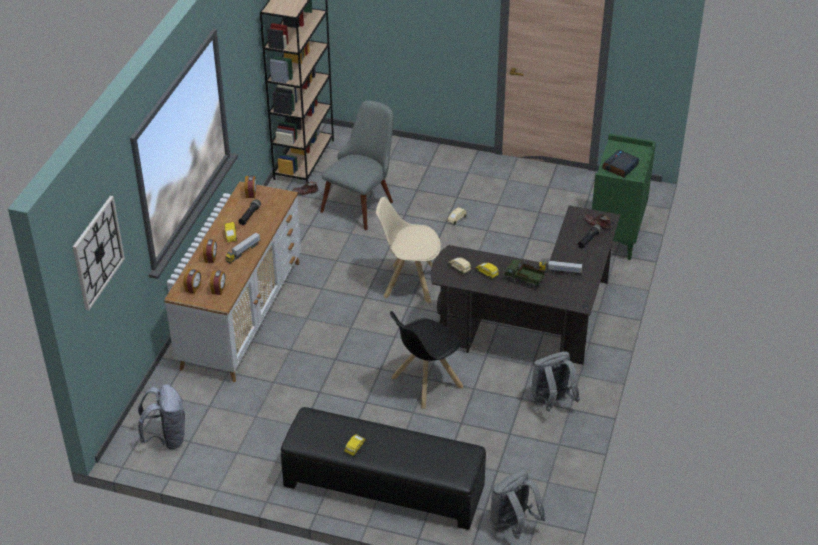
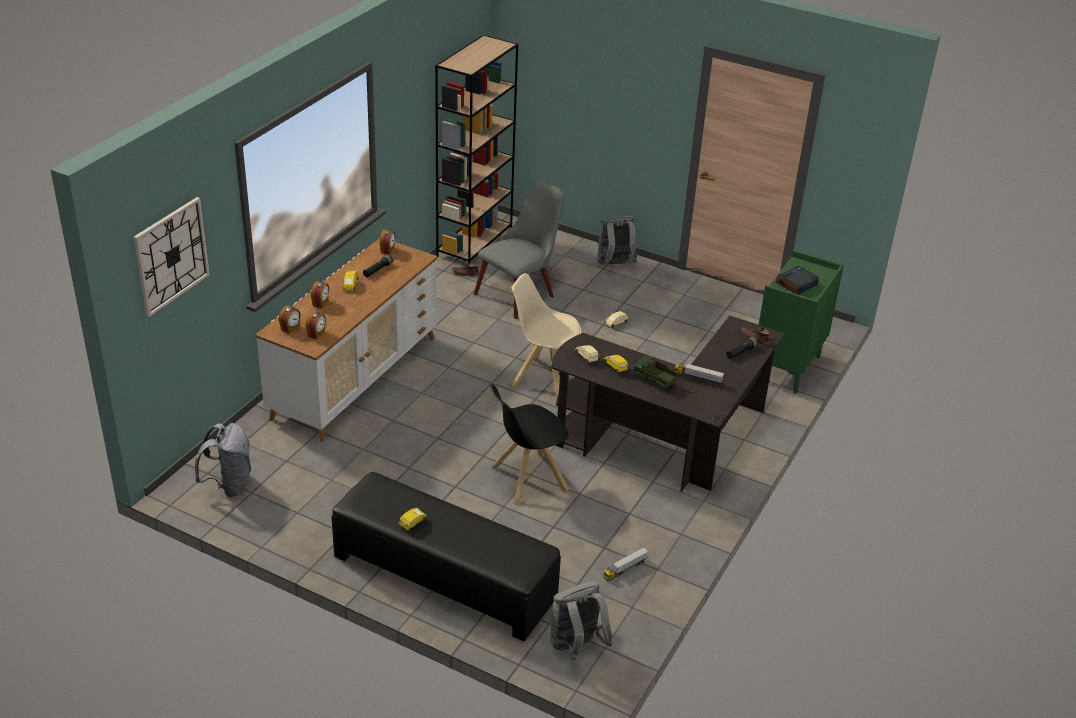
camera: 10 degrees right, 5 degrees down
toy truck [225,232,260,263] -> toy truck moved to [603,547,649,581]
grey backpack [531,351,580,412] -> grey backpack moved to [597,216,637,264]

